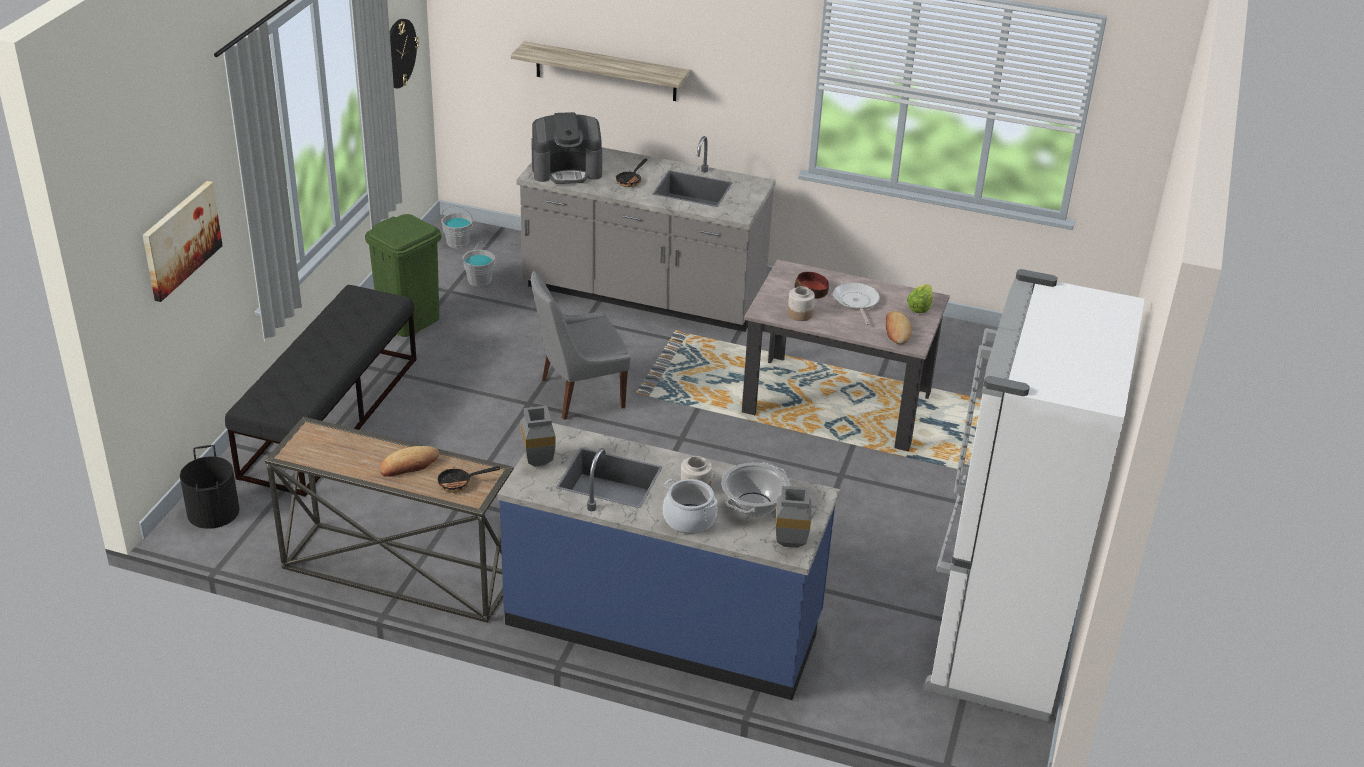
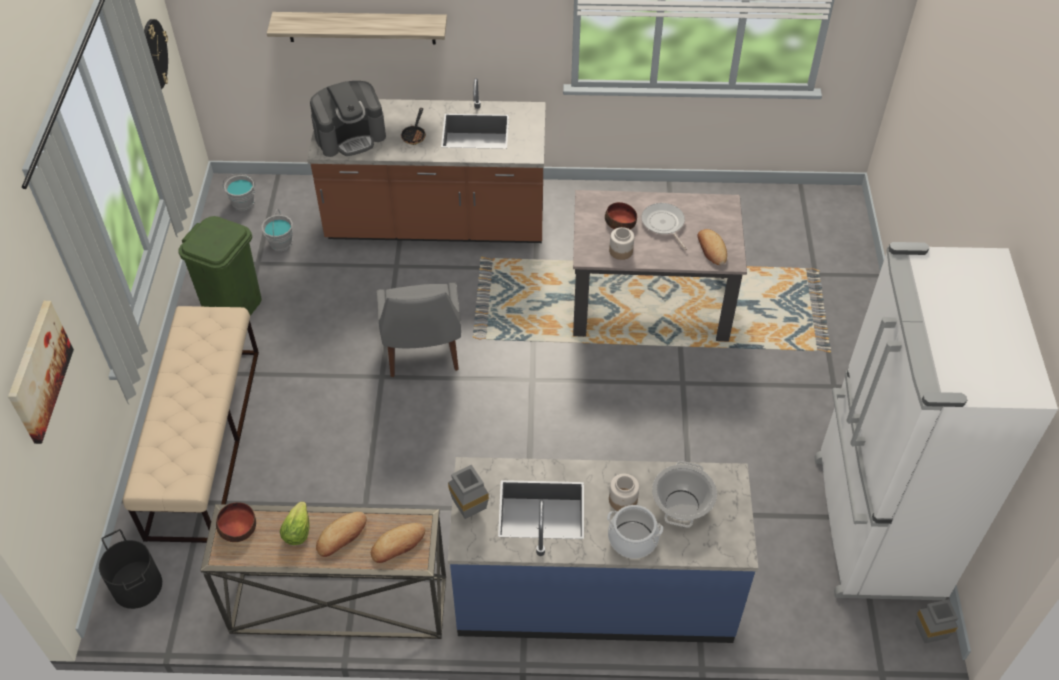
camera: 15 degrees left, 15 degrees up
black bench [225,285,417,497] -> beige bench [123,306,259,543]
frying pan [438,462,500,492] -> bread [371,523,425,563]
grey counter [516,136,776,332] -> brown counter [307,78,546,243]
grey chair [531,271,631,420] -> grey chair turned 60 degrees counterclockwise [376,282,461,377]
grey vase [776,486,811,548] -> grey vase moved to [915,599,958,643]
lettuce [907,284,932,313] -> lettuce moved to [280,501,310,545]
none -> bowl [216,502,256,542]

